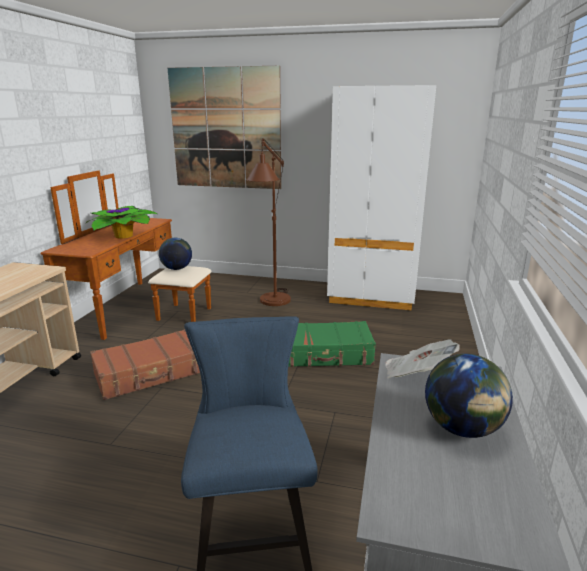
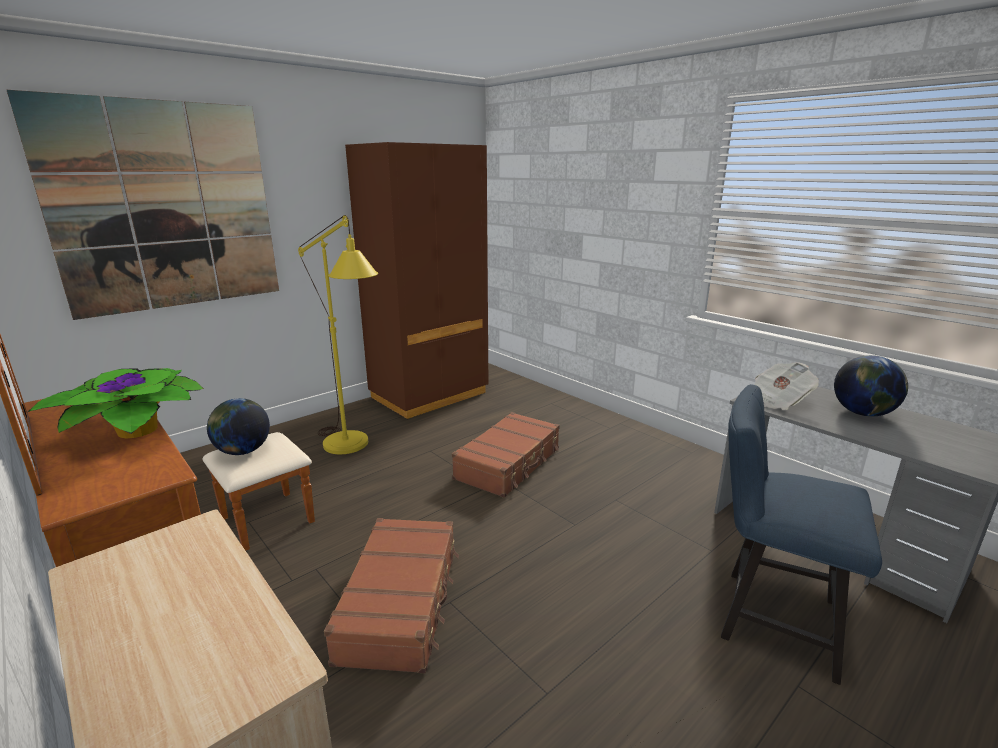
camera: 55 degrees left, 0 degrees up
brown floor lamp [246,138,291,306] -> yellow floor lamp [298,215,378,454]
green suitcase [288,321,376,367] -> brown suitcase [452,412,560,498]
white wardrobe [327,85,436,311] -> brown wardrobe [345,142,488,419]

